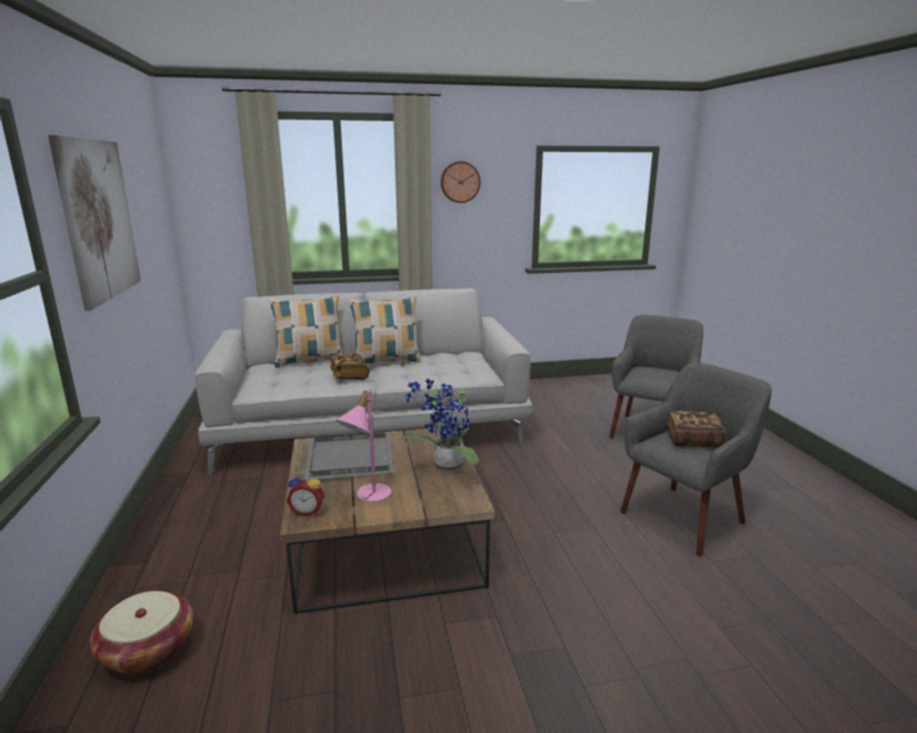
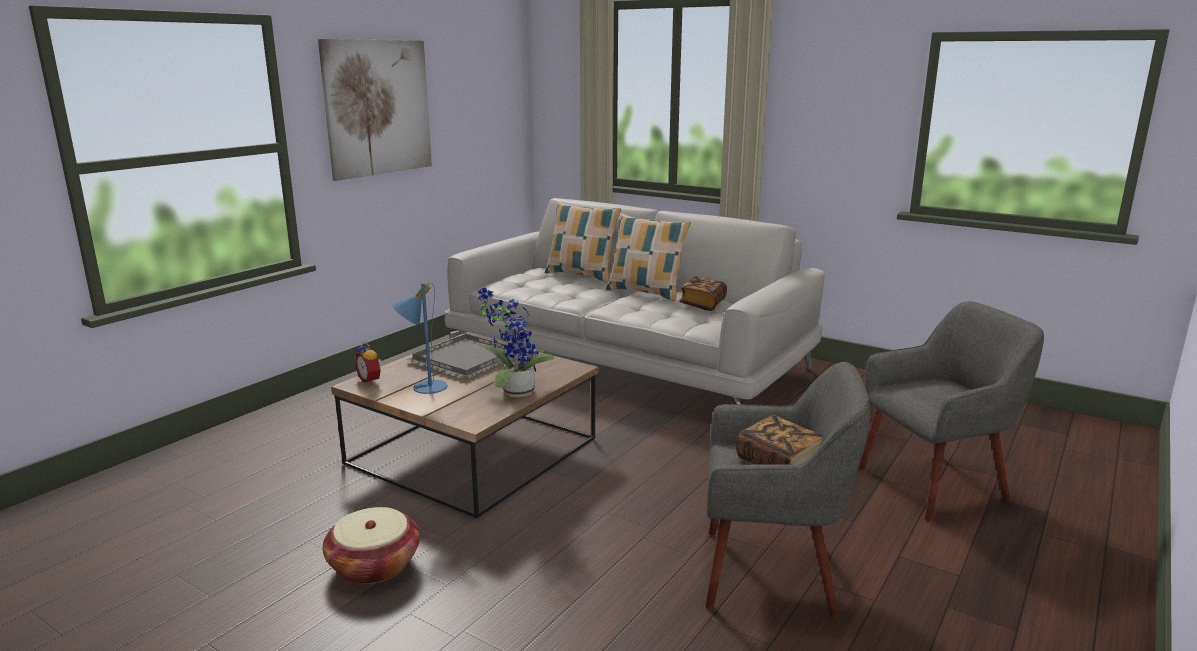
camera: 45 degrees right, 0 degrees up
basket [90,591,193,675] -> basket moved to [323,507,420,584]
book [330,354,369,380] -> book moved to [679,277,727,311]
pink table lamp [336,390,391,502] -> blue table lamp [391,283,448,394]
wall clock [441,161,481,203] -> none

